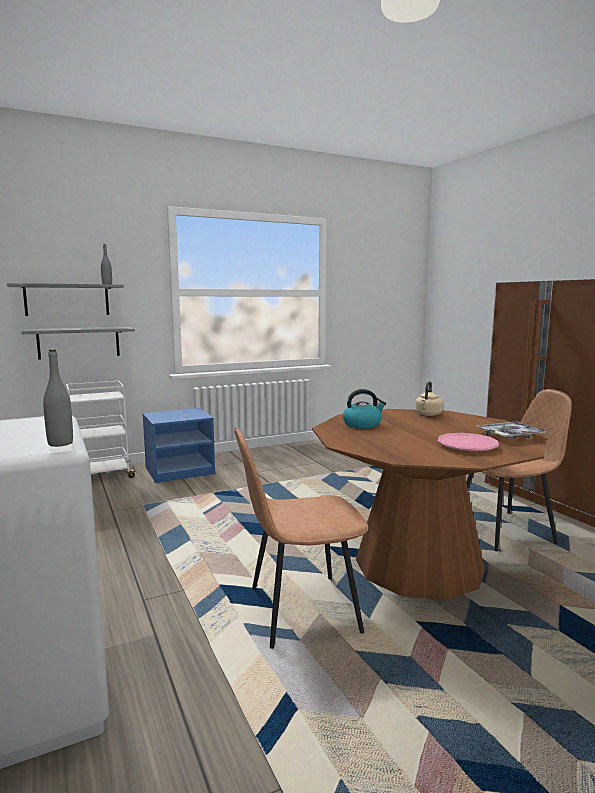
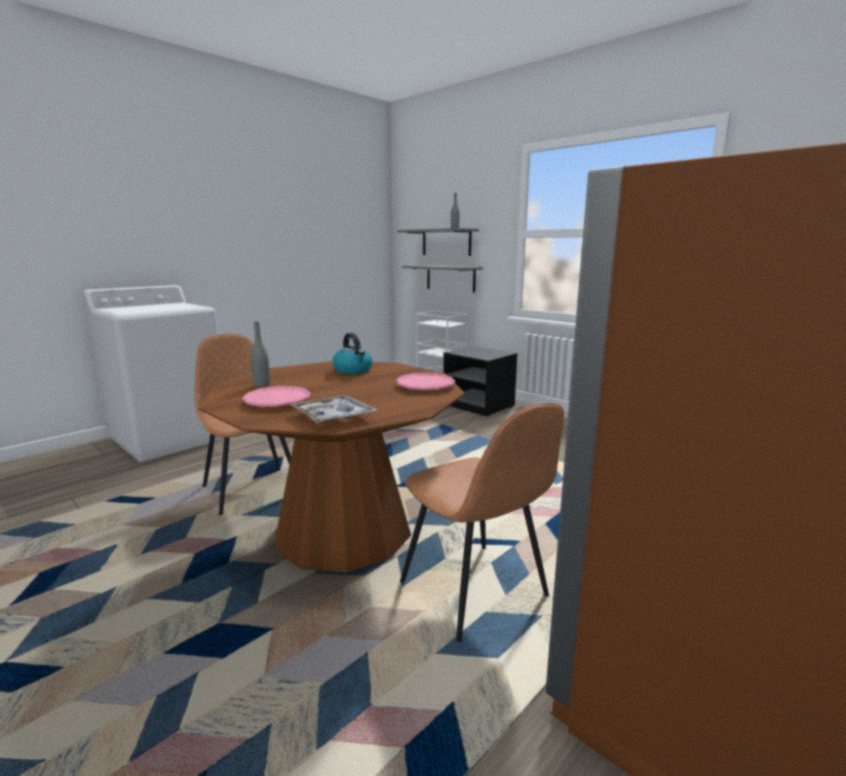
camera: 70 degrees right, 5 degrees up
grey bottle [43,349,73,447] -> grey bottle moved to [251,322,270,387]
blue nightstand [143,408,215,483] -> black nightstand [443,346,518,416]
beige kettle [415,381,443,416] -> pink plate [396,373,455,391]

